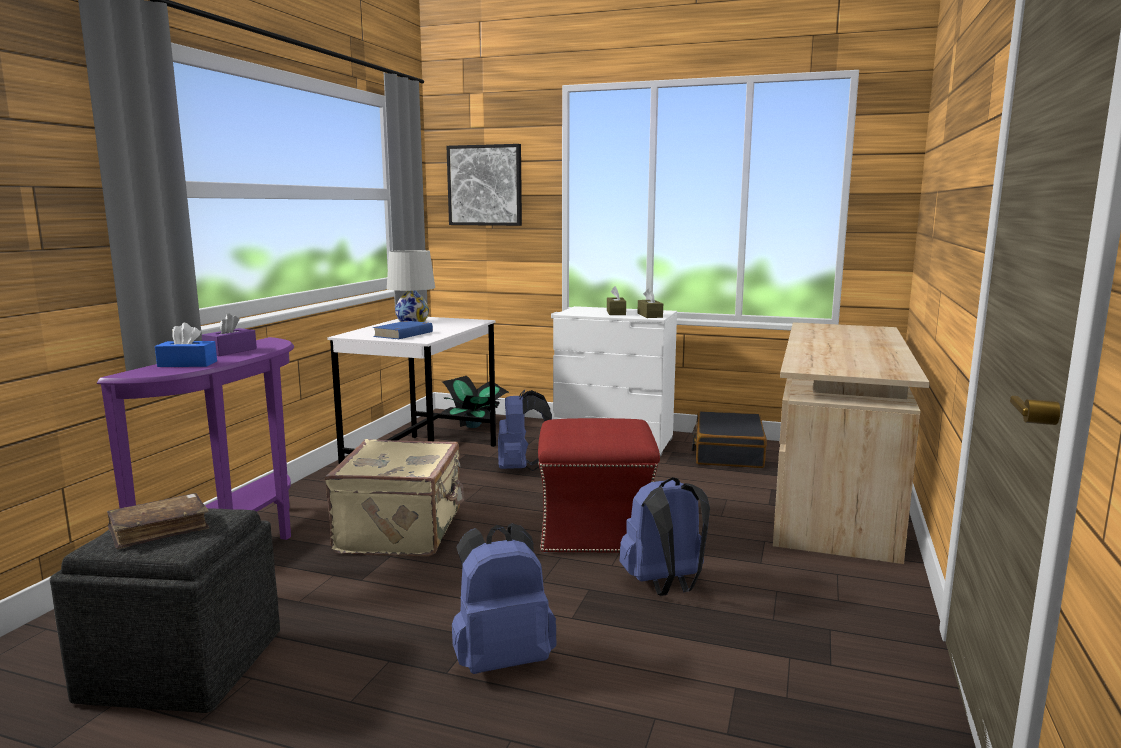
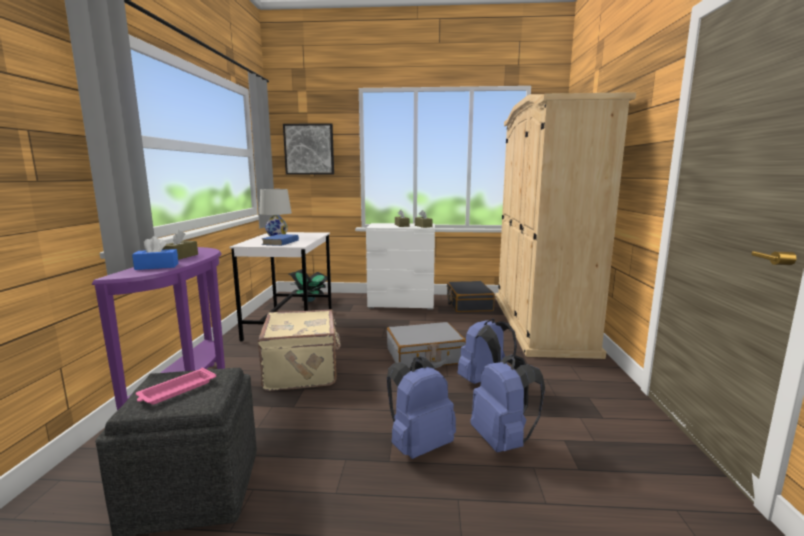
camera: 15 degrees left, 0 degrees up
brown book [107,493,209,550] -> pink tray [136,368,216,405]
purple tissue box [202,313,257,356] -> brown tissue box [162,230,198,260]
blue backpack [498,390,552,471] -> blue backpack moved to [471,354,545,453]
red ottoman [538,418,660,553] -> grey suitcase [387,322,466,369]
beige desk [773,322,930,564] -> beige wardrobe [495,92,636,359]

